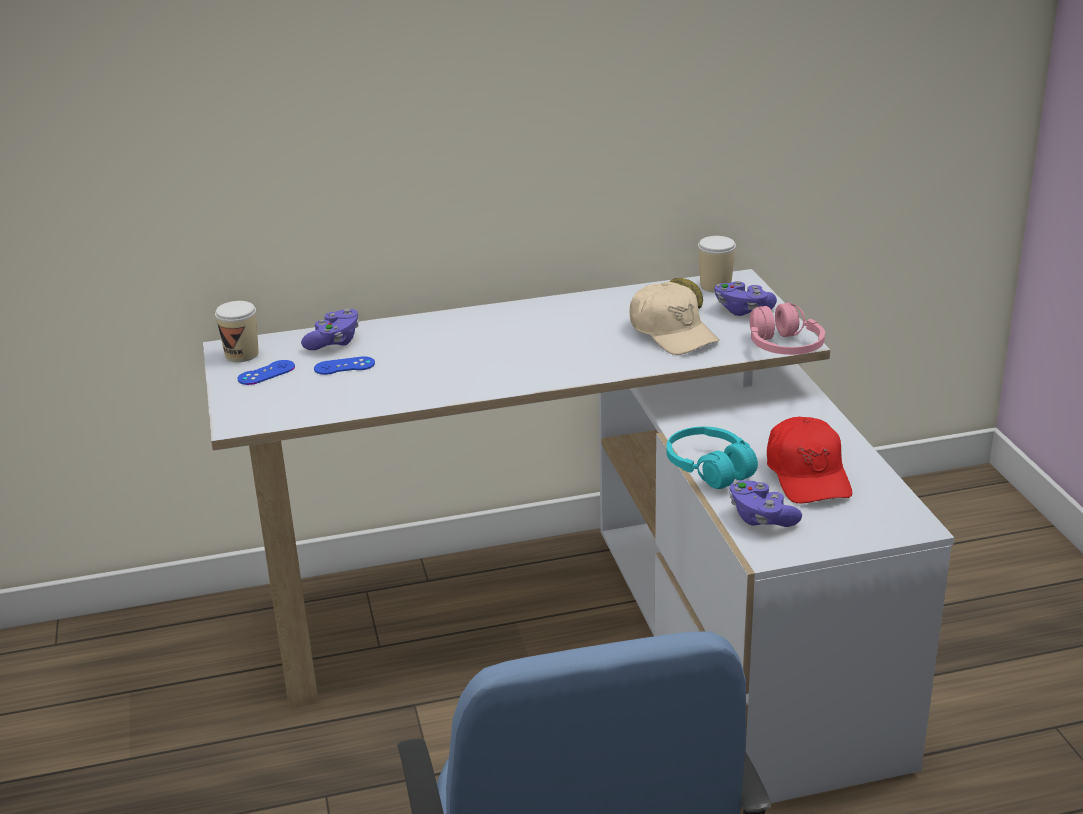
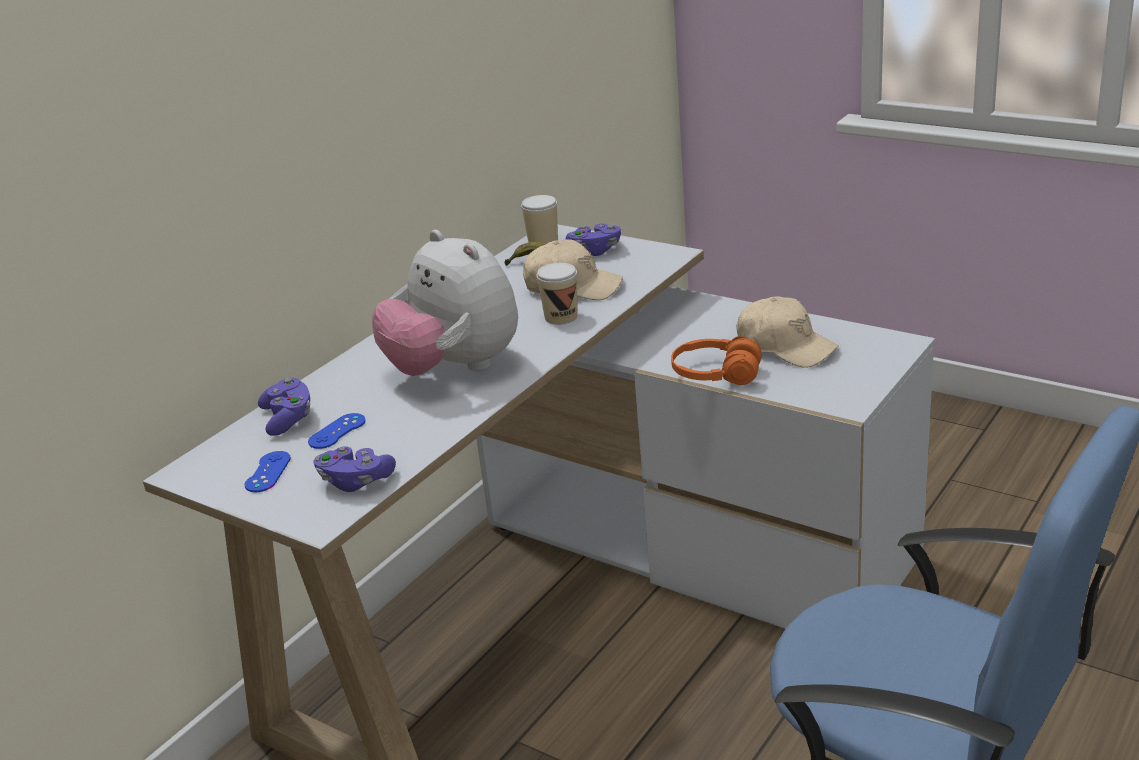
camera: 40 degrees left, 0 degrees up
cup [215,301,259,362] -> cup moved to [536,263,578,325]
turquoise headphones [666,427,758,489] -> orange headphones [671,336,762,385]
purple game controller [729,481,802,527] -> purple game controller moved to [314,446,396,492]
pink headphones [749,303,825,355] -> none
red cap [767,417,852,504] -> beige cap [737,296,839,368]
none -> plush toy [372,230,518,376]

